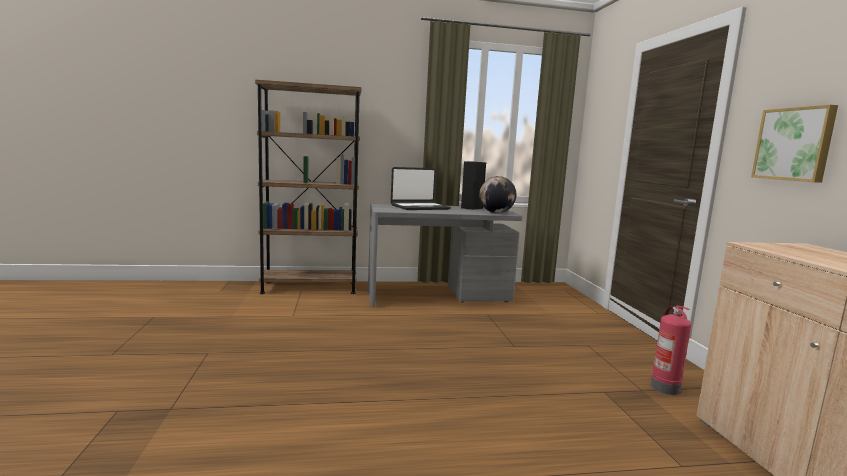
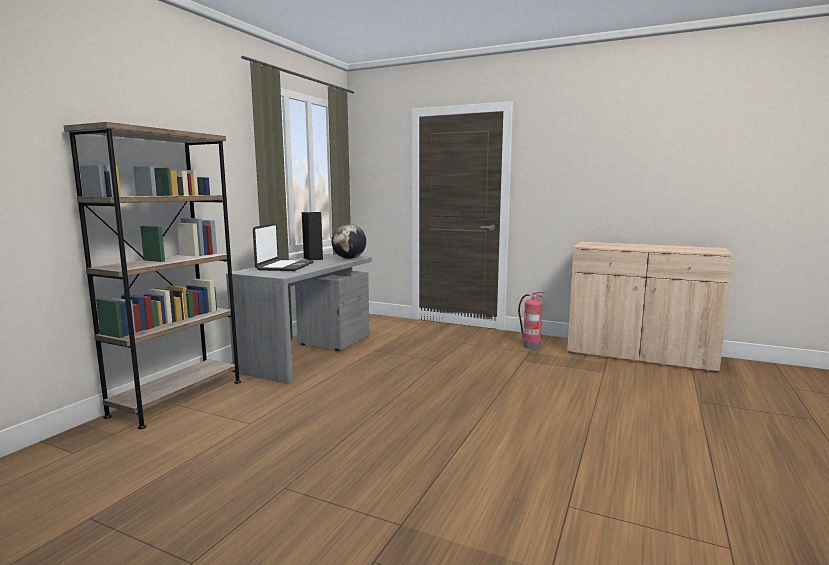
camera: 55 degrees left, 0 degrees up
picture [751,105,838,183] -> none

